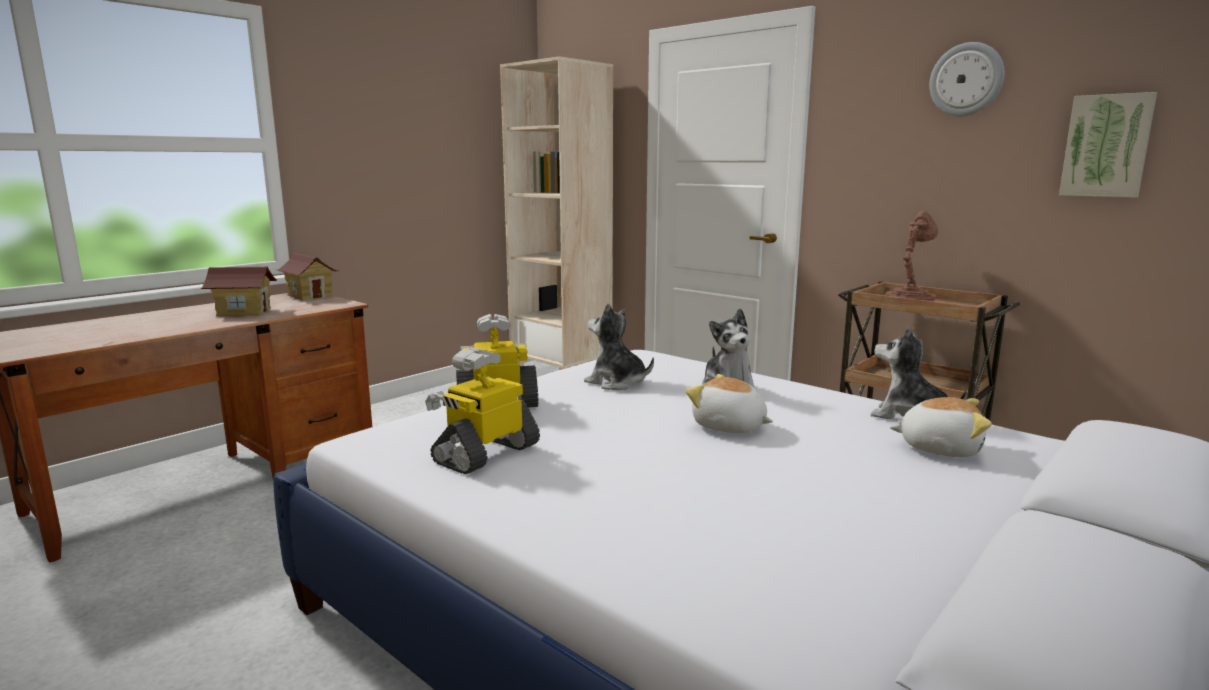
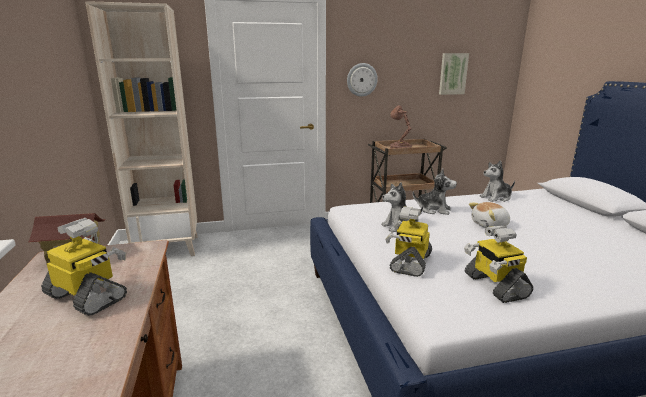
camera: 55 degrees left, 5 degrees up
toy house [201,267,278,316] -> toy robot [41,218,127,316]
plush toy [890,397,992,457] -> none
wall clock [929,42,1005,116] -> wall clock moved to [347,63,378,97]

